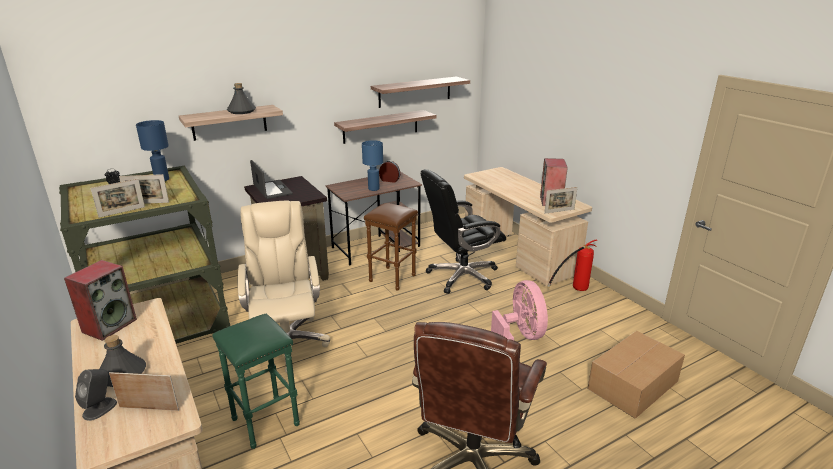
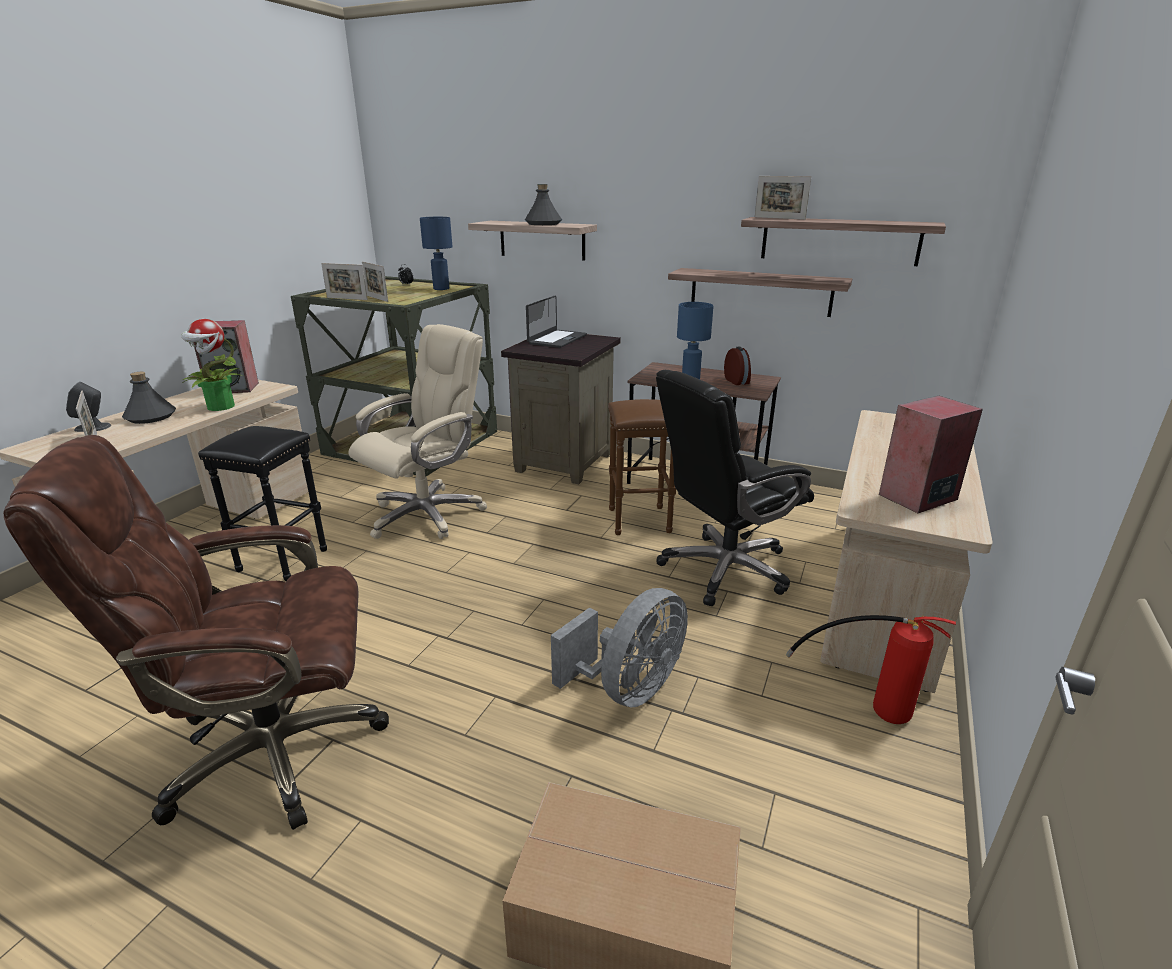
camera: 55 degrees right, 0 degrees up
green stool [212,314,300,449] -> black stool [198,426,327,581]
black office chair [421,169,506,294] -> black office chair turned 60 degrees counterclockwise [656,370,814,606]
pink fan [491,280,548,340] -> grey fan [551,588,688,707]
picture frame [544,187,577,214] -> picture frame moved to [755,176,811,220]
none -> potted plant [181,319,243,411]

